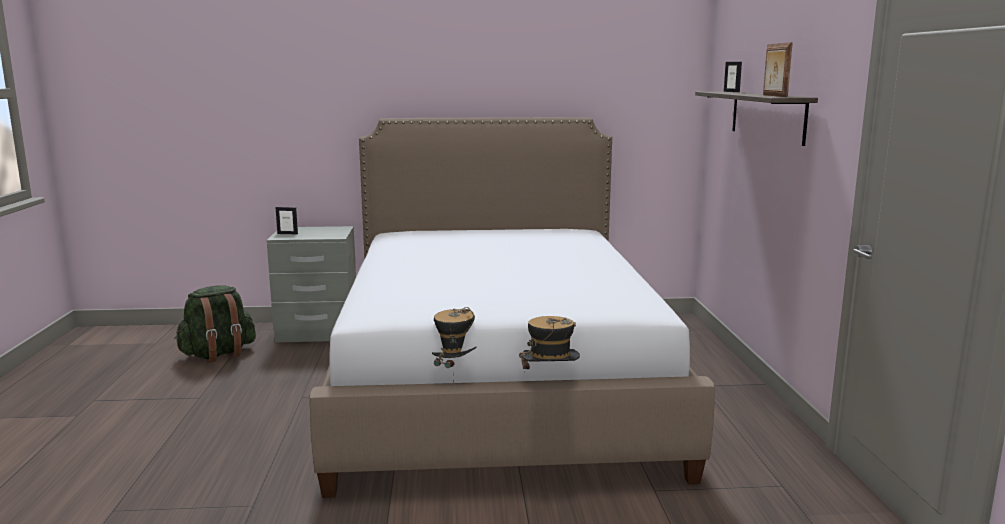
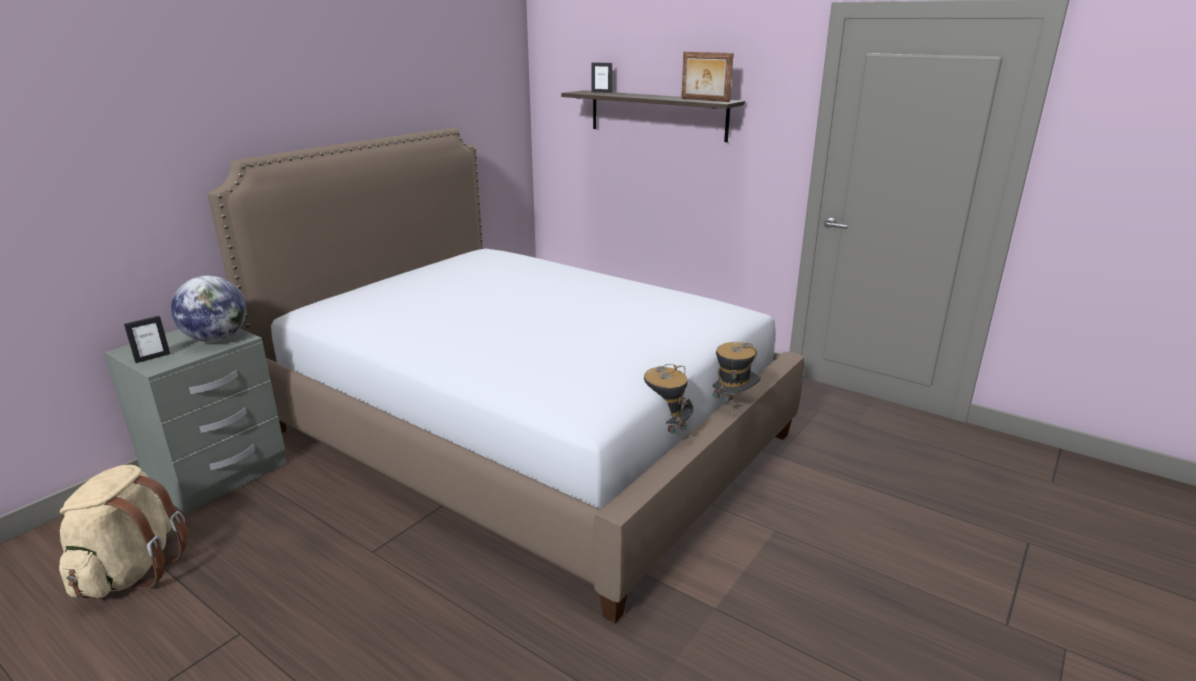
camera: 50 degrees left, 10 degrees up
green backpack [174,286,256,363] -> beige backpack [59,465,189,599]
none -> globe [171,276,247,342]

